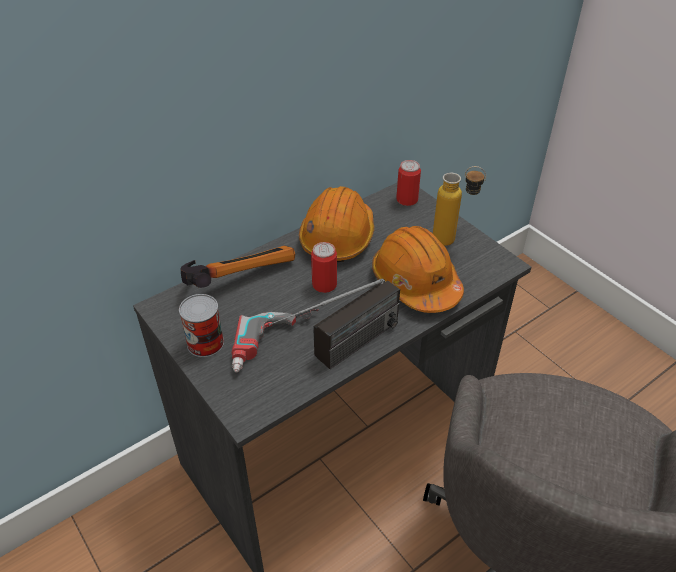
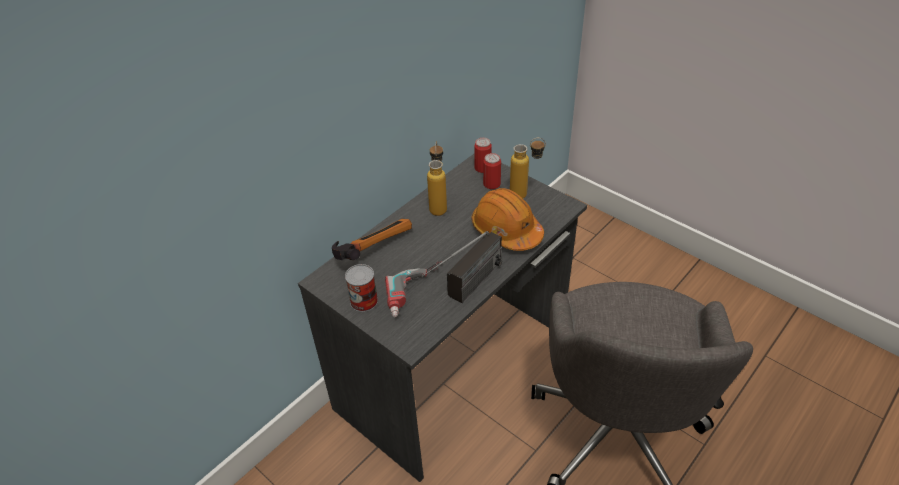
camera: 10 degrees left, 0 degrees up
orange hard hat [299,186,374,262] -> bottle [427,141,447,216]
can [311,242,337,293] -> can moved to [483,153,501,189]

